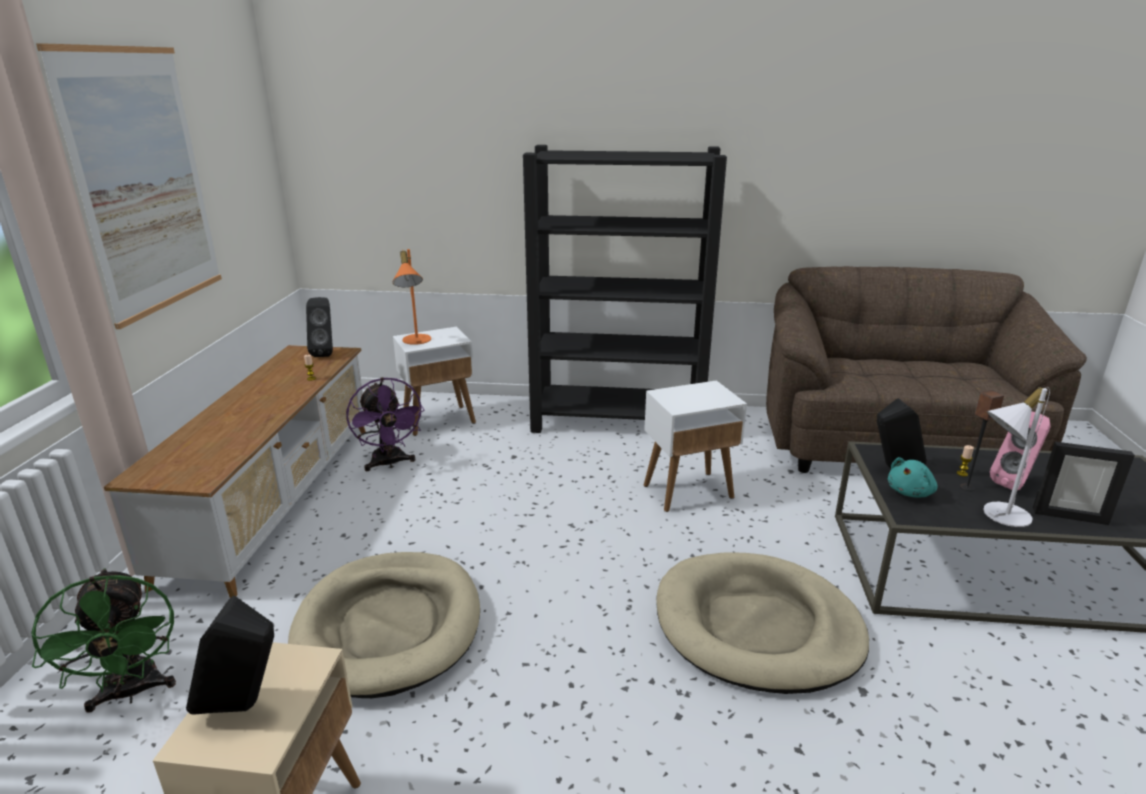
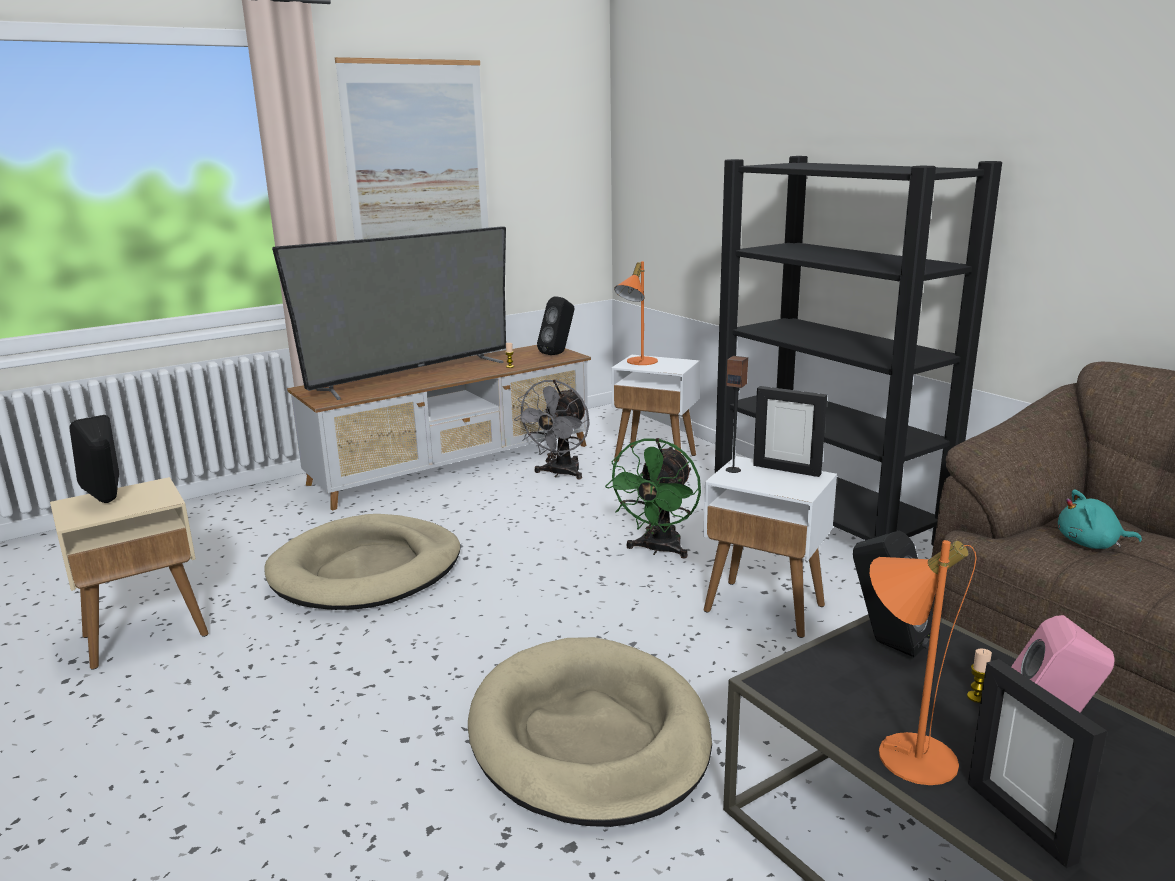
camera: 50 degrees right, 5 degrees down
green fan [31,568,176,713] -> green fan moved to [605,438,701,558]
purple fan [346,377,424,471] -> grey fan [514,379,590,480]
turquoise plush toy [887,457,937,498] -> turquoise plush toy moved to [1058,489,1142,549]
speaker [960,390,1004,491] -> speaker moved to [726,356,748,473]
white table lamp [983,387,1050,527] -> orange table lamp [870,540,977,785]
none -> television [272,226,506,400]
none -> picture frame [753,386,827,477]

